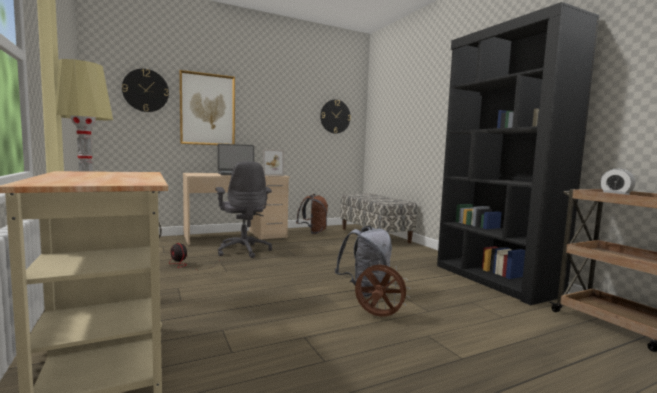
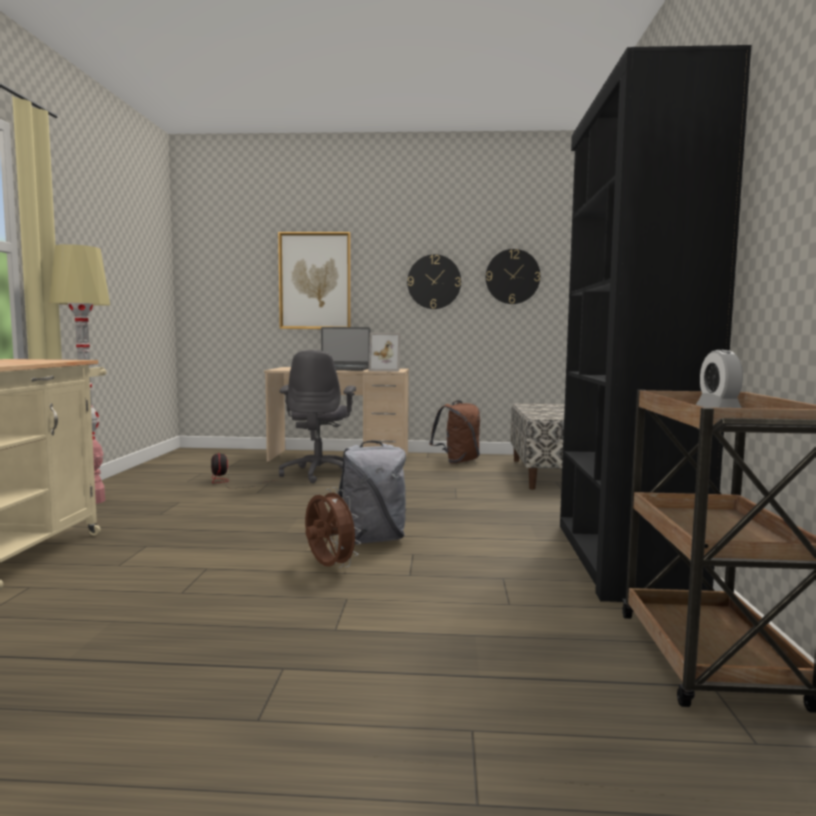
camera: 30 degrees right, 0 degrees up
wall clock [122,69,169,112] -> wall clock moved to [407,254,461,309]

